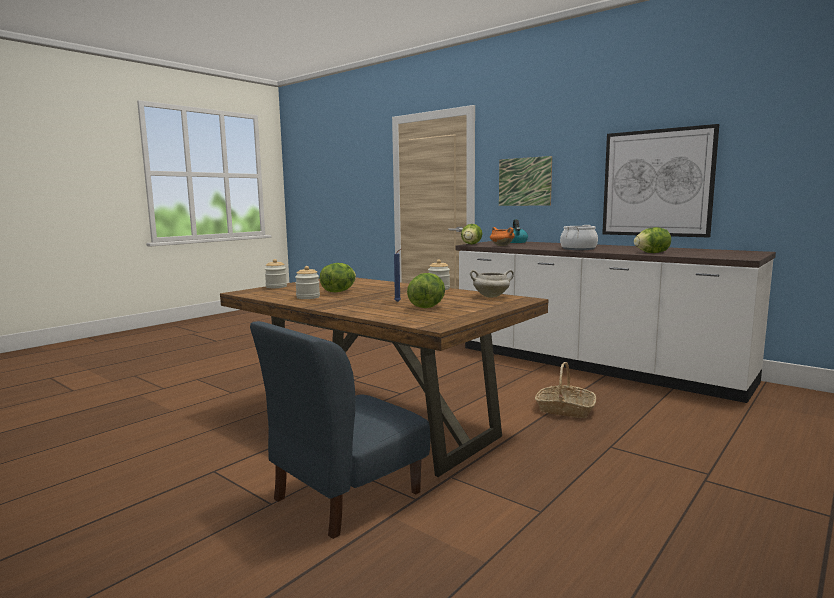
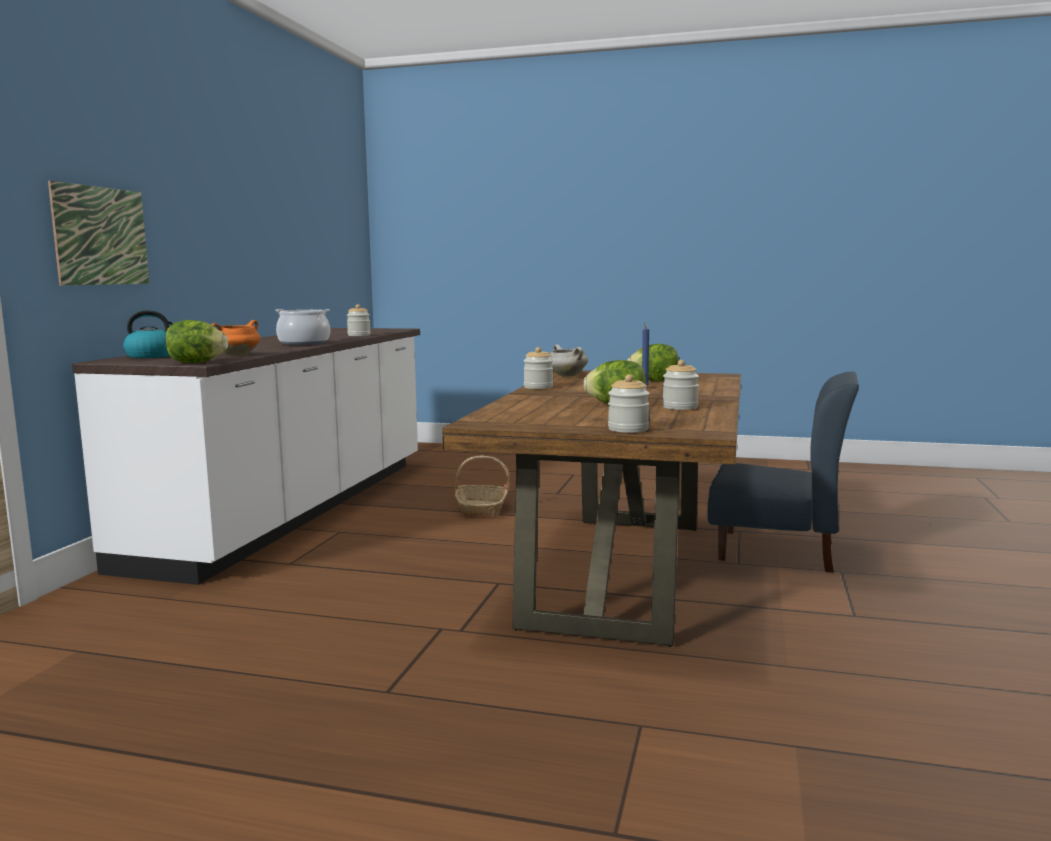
camera: 115 degrees left, 0 degrees up
picture [602,124,719,237] -> none
lettuce [634,227,671,253] -> jar [347,304,371,336]

